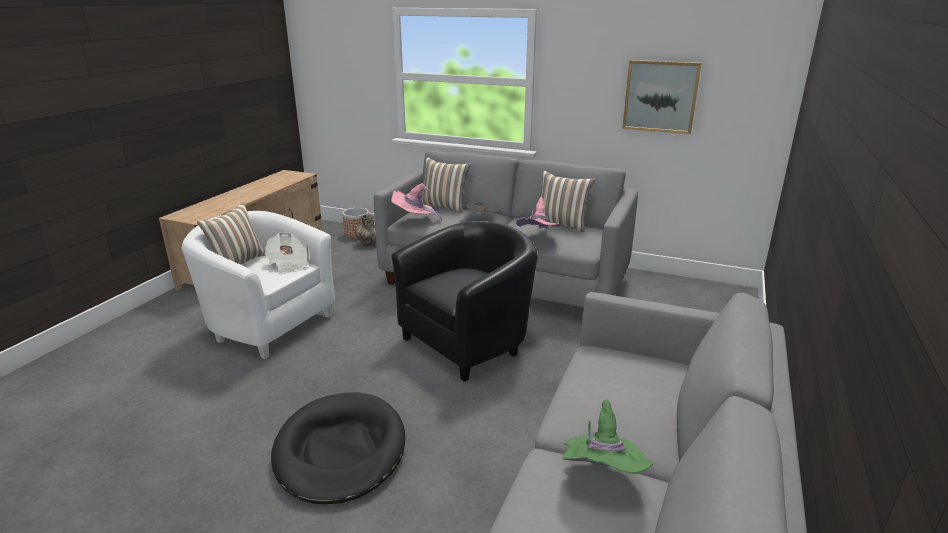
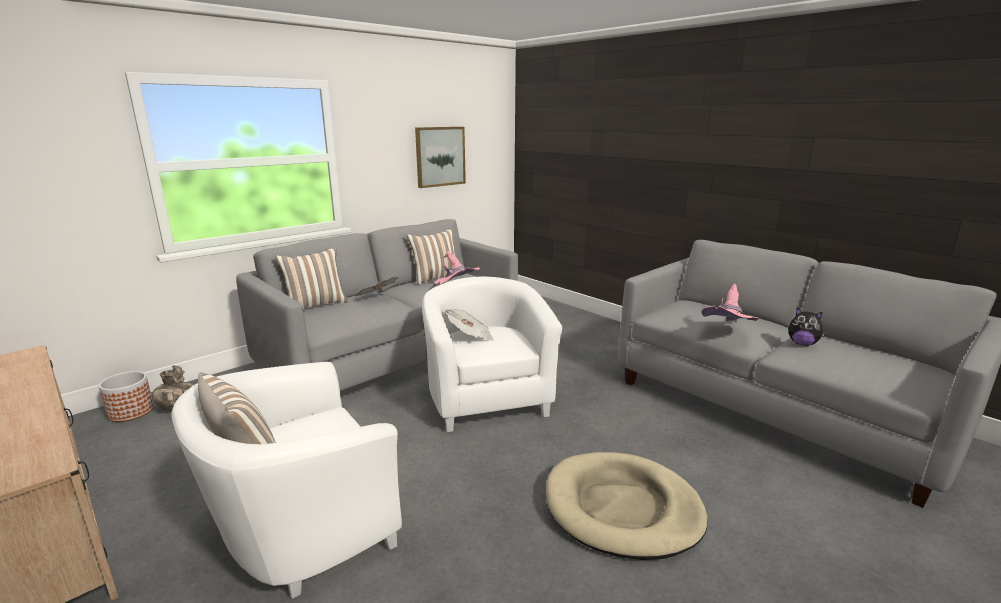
camera: 65 degrees left, 5 degrees down
newspaper [264,231,310,274] -> newspaper moved to [444,309,494,340]
black dog bed [271,392,405,505] -> beige dog bed [546,452,707,560]
pink hat [391,183,443,221] -> pink hat moved to [701,284,758,323]
black armchair [392,221,538,382] -> white armchair [422,277,562,432]
green hat [563,399,653,474] -> plush toy [788,308,825,346]

